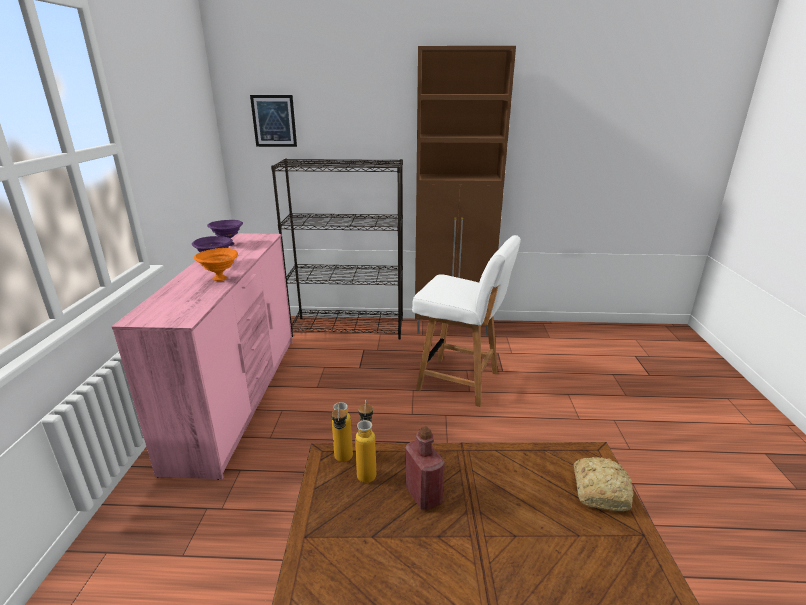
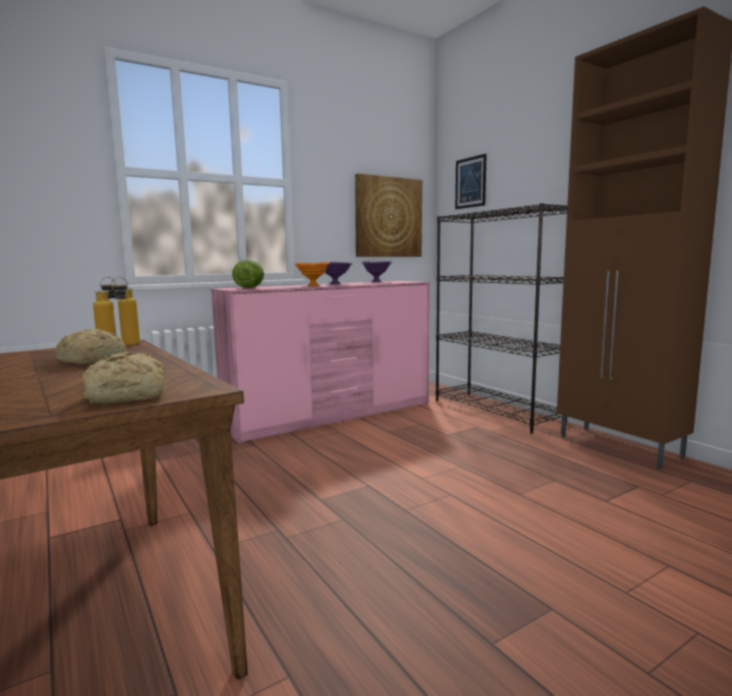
camera: 55 degrees right, 15 degrees down
red bottle [405,426,445,510] -> bread [55,329,127,364]
white chair [412,235,521,407] -> none
none -> lettuce [232,259,264,288]
none -> picture [355,174,422,257]

